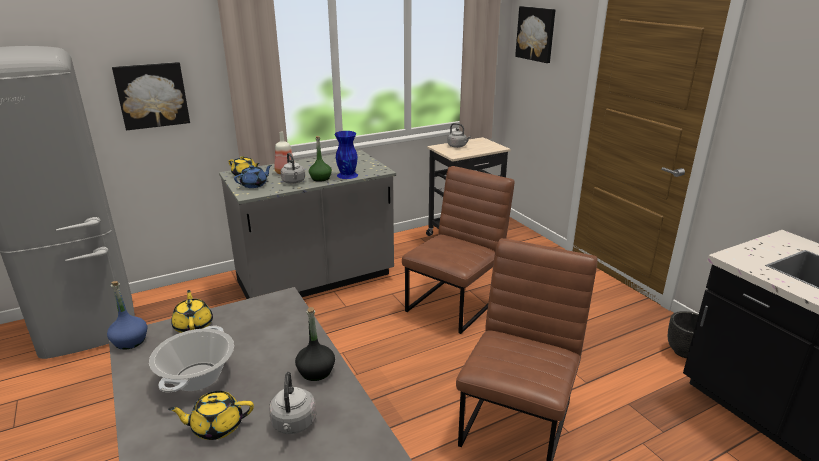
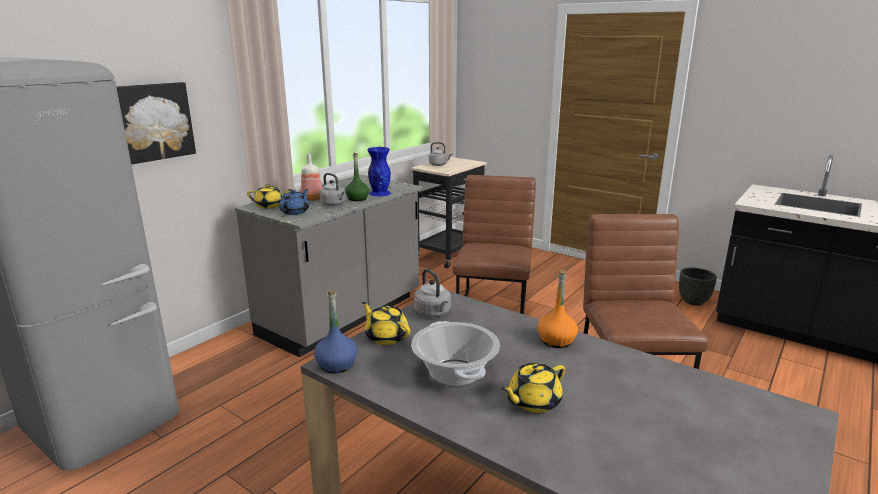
camera: 25 degrees left, 5 degrees down
grey kettle [269,372,316,434] -> grey kettle moved to [414,269,451,317]
black bottle [295,307,335,381] -> orange bottle [538,270,578,348]
picture [515,6,556,63] -> none

